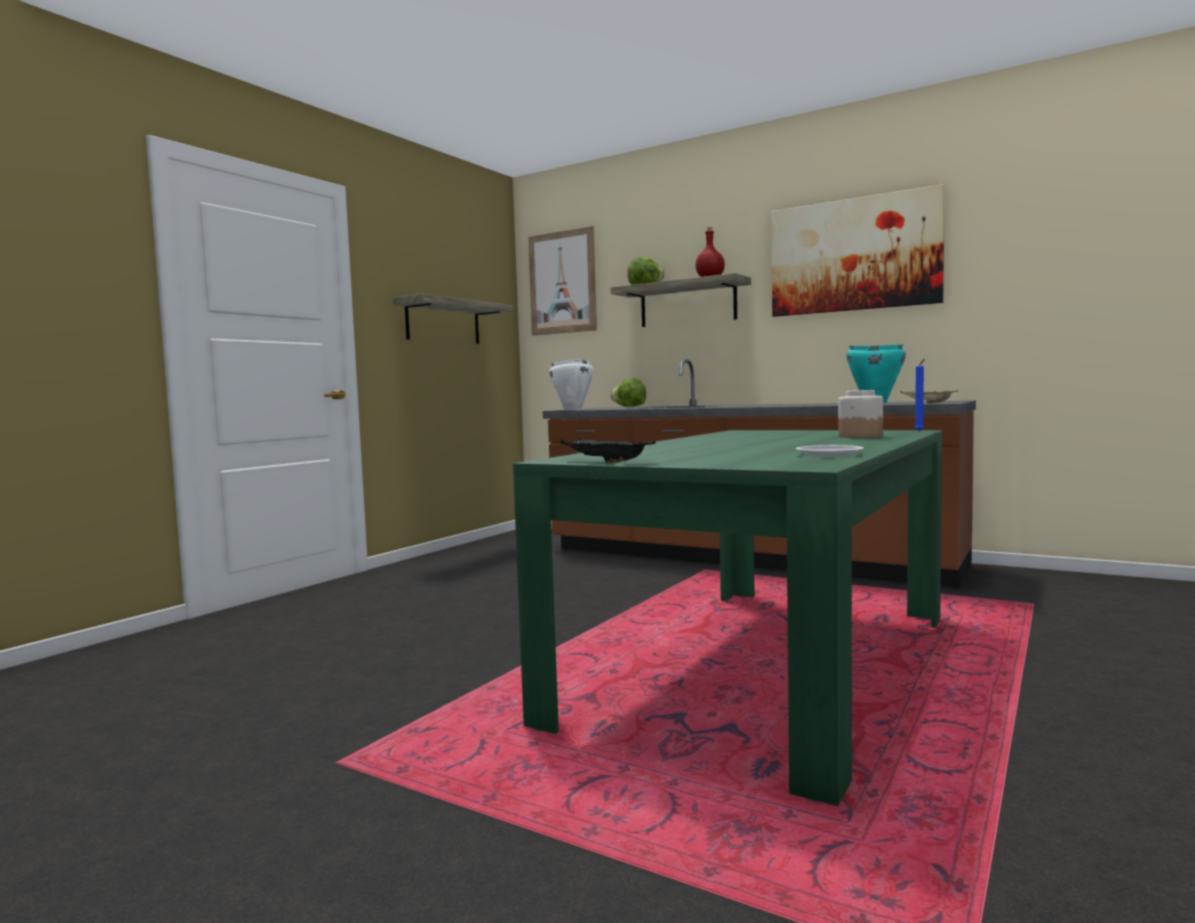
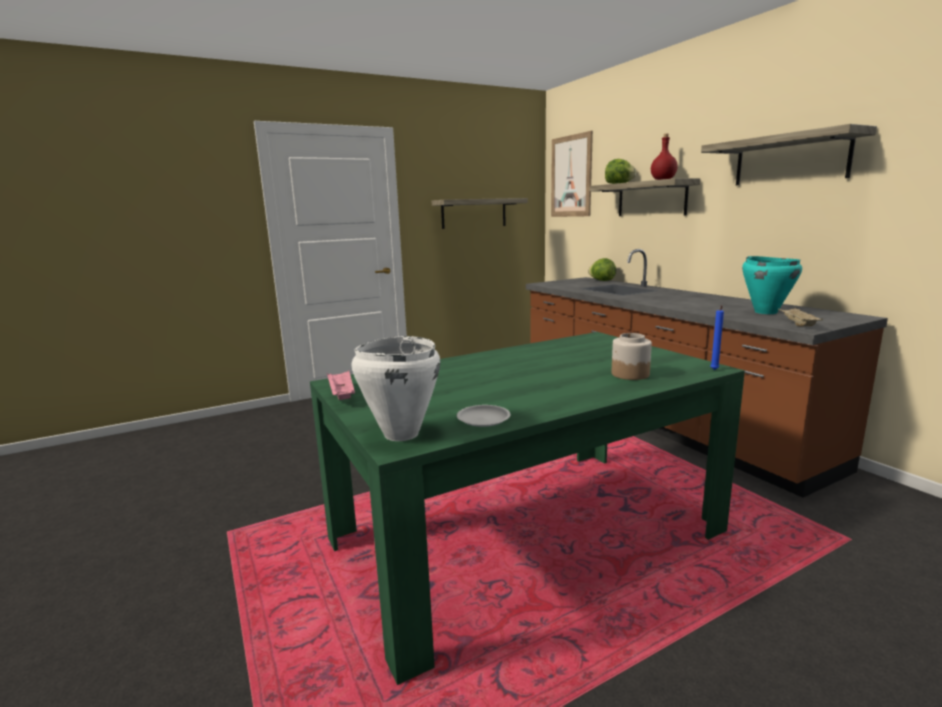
camera: 30 degrees right, 10 degrees up
white cooking pot [550,359,593,410] -> white cooking pot moved to [351,336,440,441]
black tray [560,438,656,463] -> pink tray [327,371,355,400]
picture [771,184,944,317] -> shelf [701,124,877,185]

